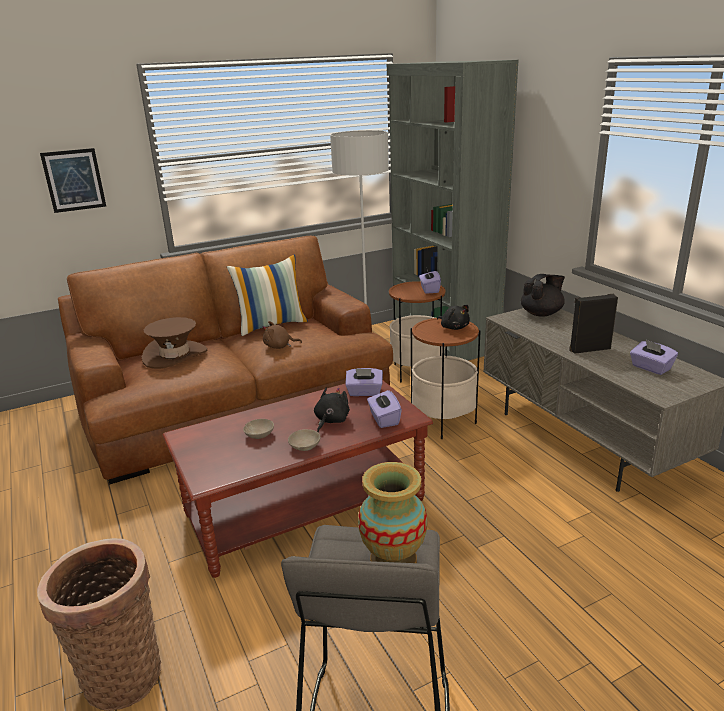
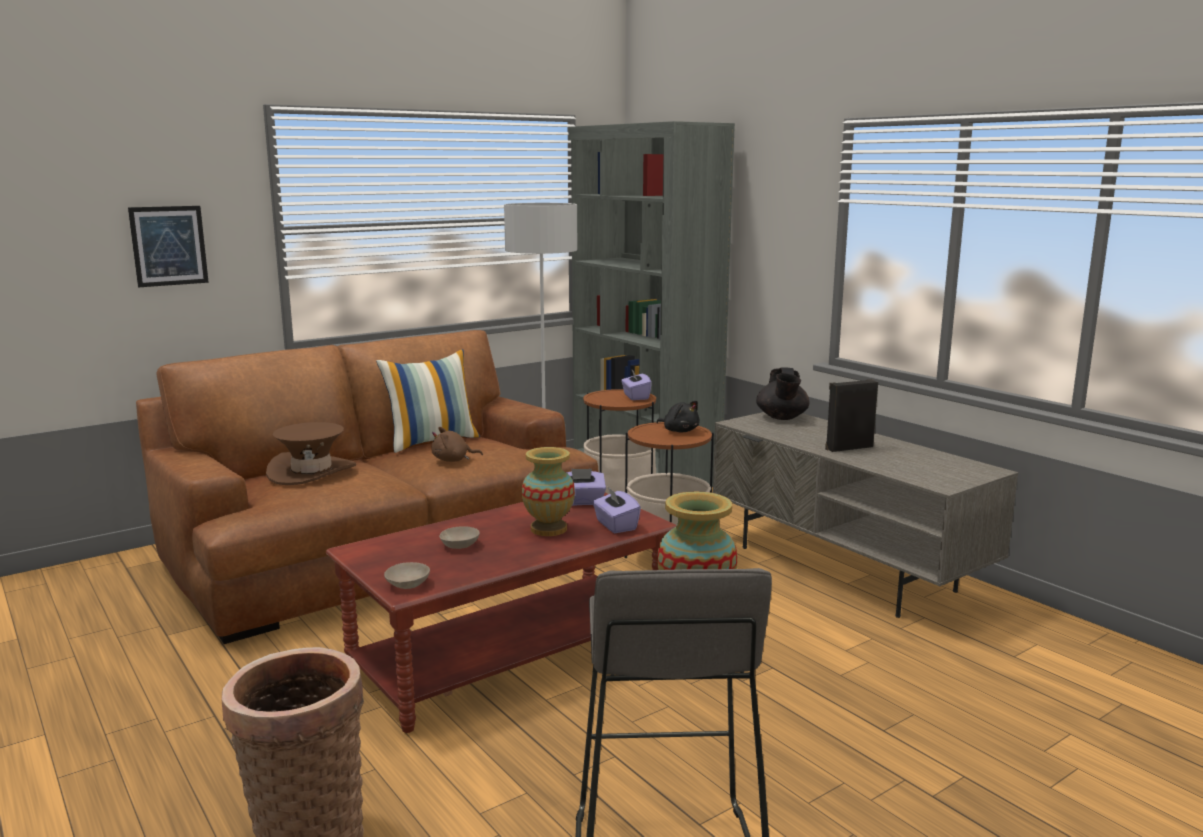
camera: 10 degrees left, 10 degrees down
beige bowl [288,429,320,451] -> beige bowl moved to [384,562,430,589]
black plush toy [314,387,350,432] -> vase [522,447,575,536]
black teapot [521,274,565,317] -> black teapot turned 135 degrees clockwise [756,367,810,420]
purple tissue box [630,340,678,375] -> none

